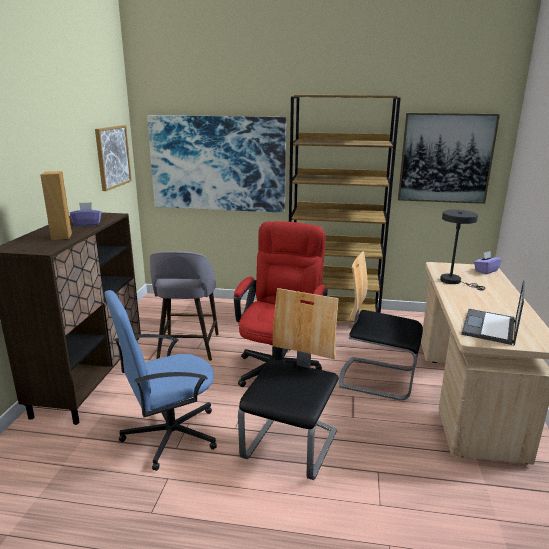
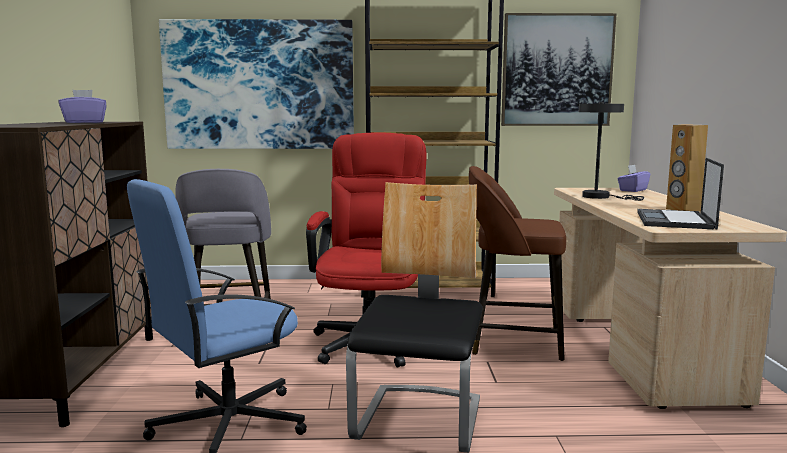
camera: 10 degrees left, 10 degrees down
brown speaker [40,171,72,240] -> brown speaker moved to [666,125,708,211]
picture [95,125,132,191] -> none
chair [339,251,423,400] -> brown stool [469,166,566,361]

